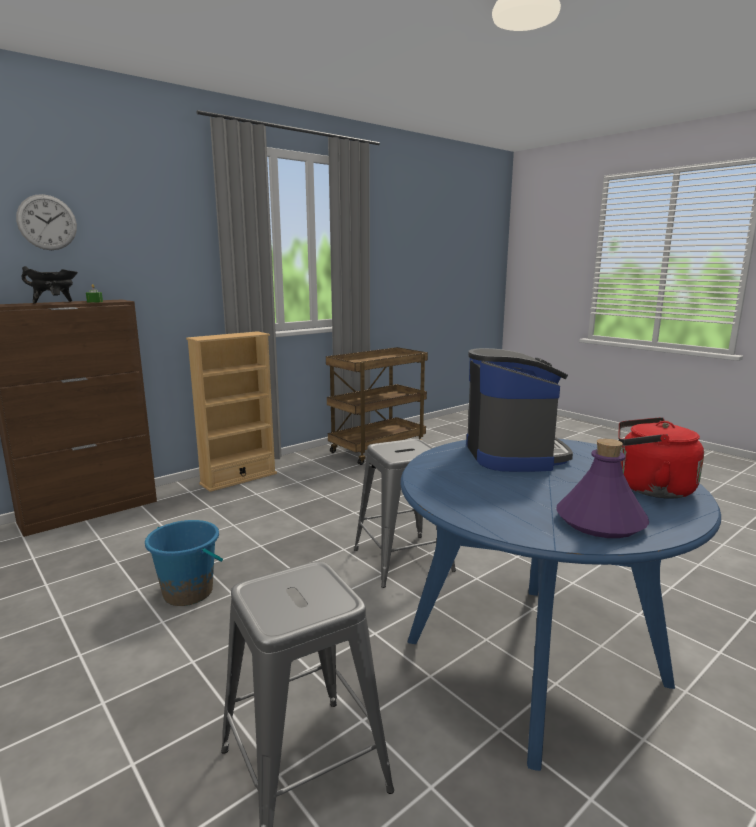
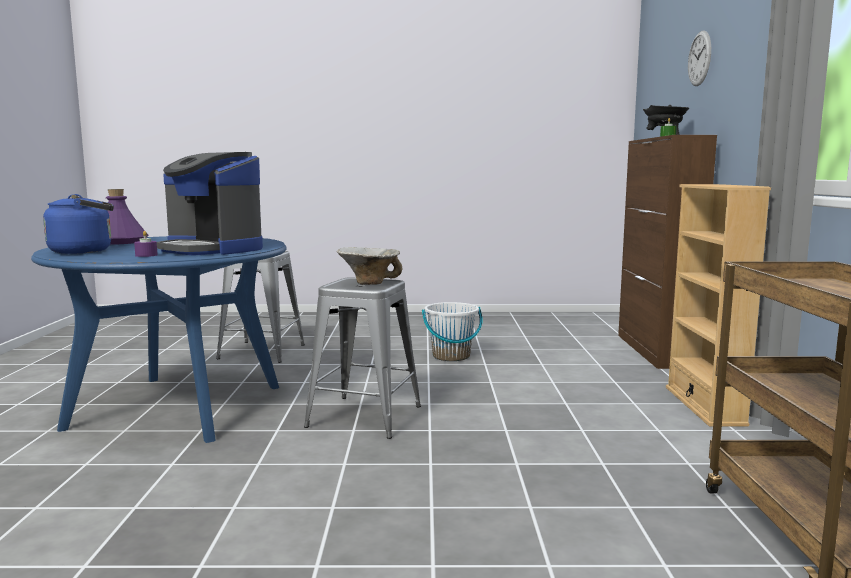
camera: 130 degrees right, 5 degrees down
blue bucket [145,520,223,606] -> white bucket [422,302,483,361]
red kettle [618,417,704,499] -> blue kettle [43,194,114,254]
none -> purple candle [134,231,158,257]
none -> bowl [337,247,402,285]

